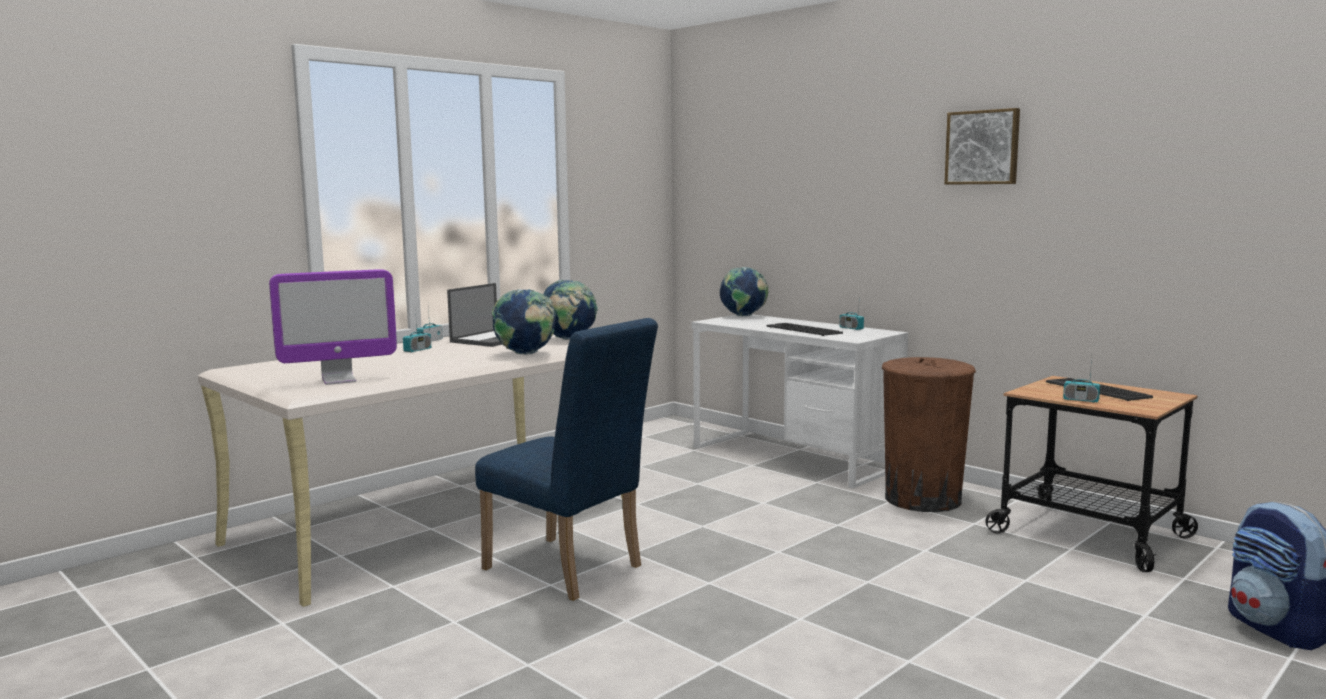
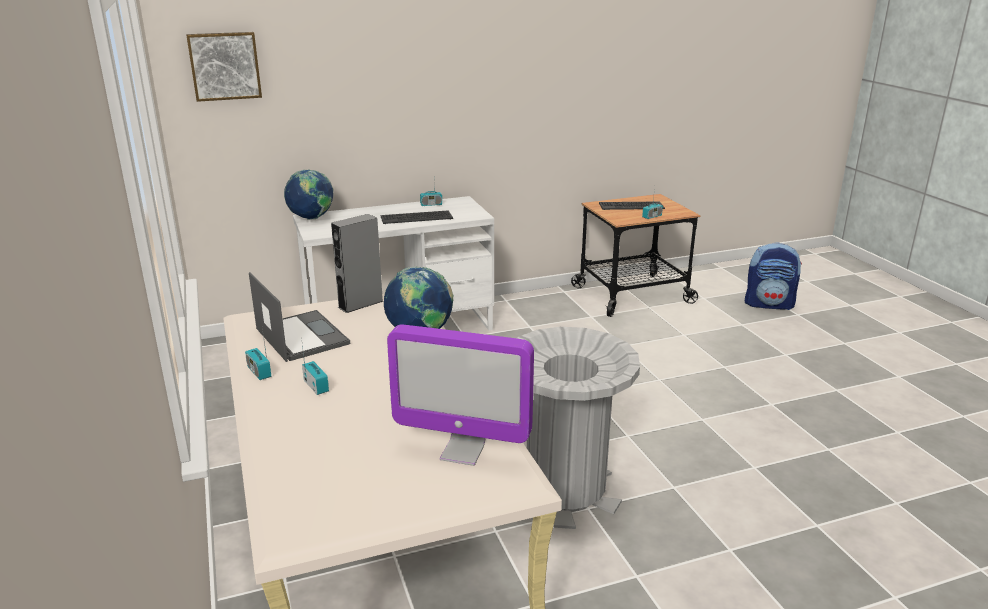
camera: 65 degrees left, 15 degrees up
monitor [269,269,397,385] -> monitor turned 105 degrees clockwise [387,324,534,466]
blue chair [475,318,658,601] -> grey trash can [517,327,640,529]
globe [543,280,598,340] -> grey speaker [331,214,383,313]
brown trash can [882,357,976,512] -> none
picture [944,108,1020,185] -> picture moved to [186,32,262,102]

